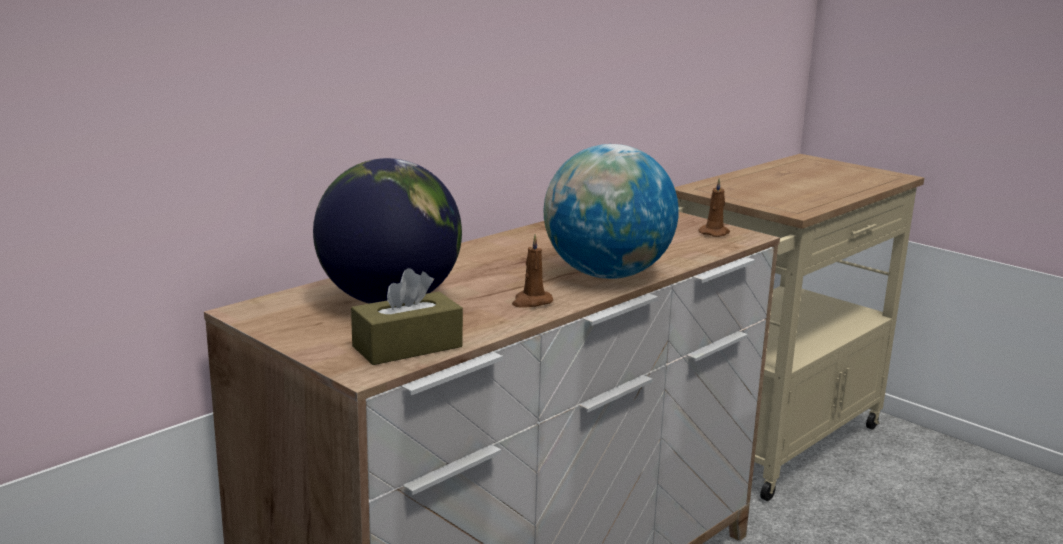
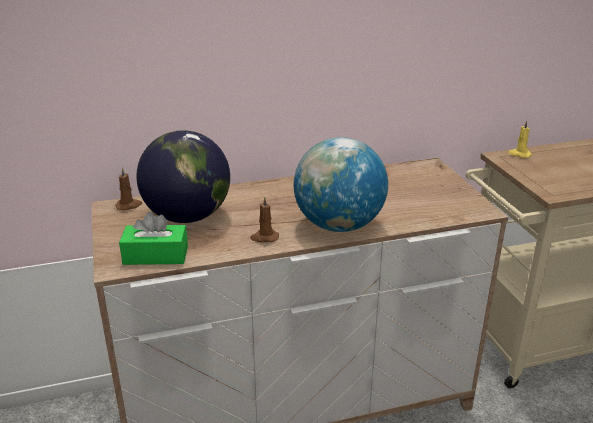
camera: 30 degrees right, 10 degrees up
brown tissue box [351,268,463,365] -> green tissue box [119,212,188,265]
brown candle [698,178,730,237] -> brown candle moved to [115,167,142,210]
none -> yellow candle [508,120,532,158]

